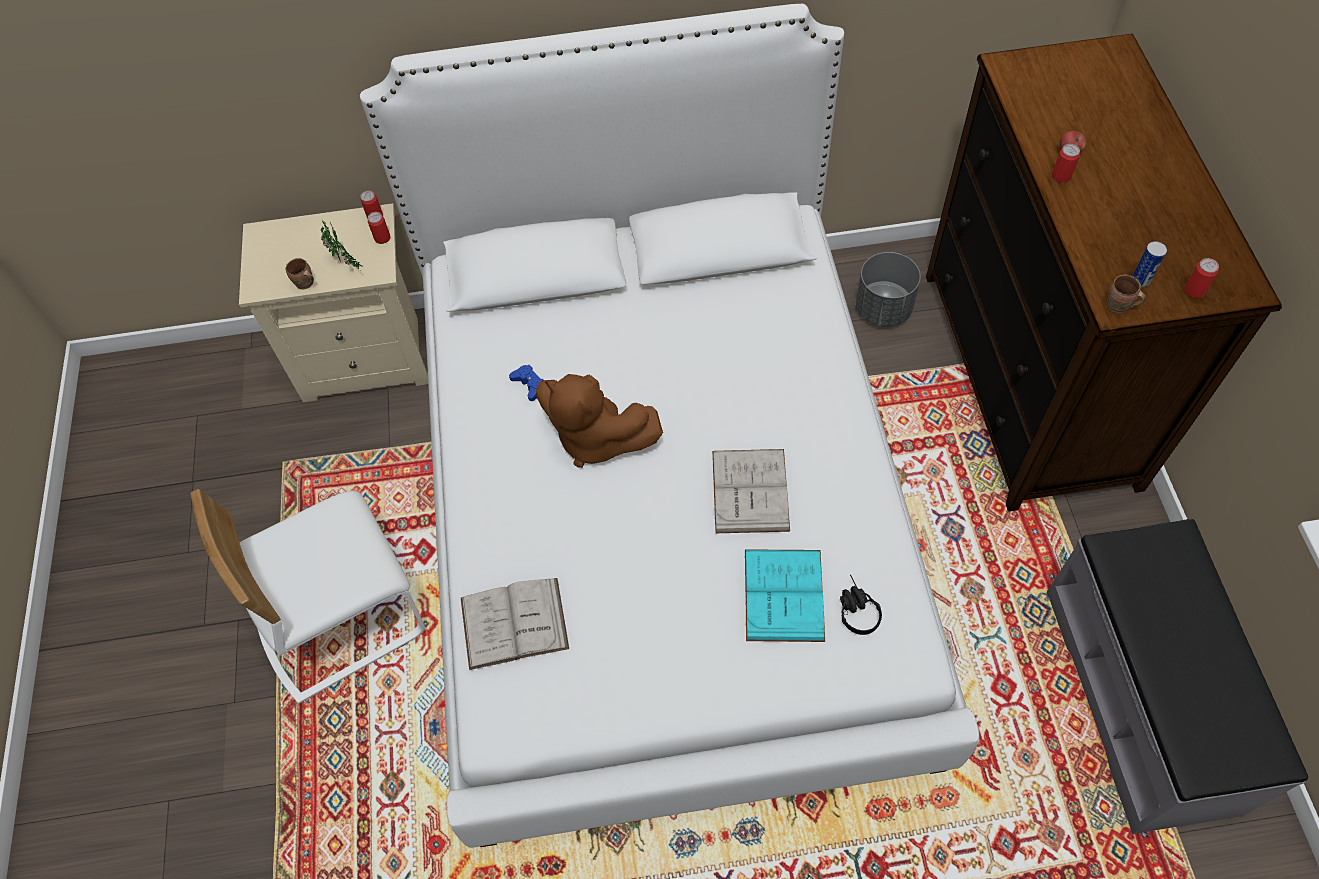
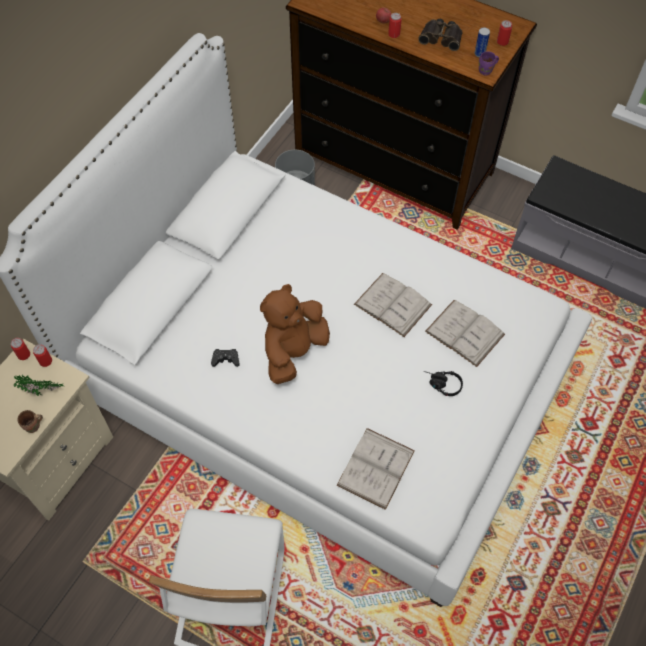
camera: 55 degrees left, 0 degrees up
blue game controller [509,365,543,401] -> black game controller [211,349,240,367]
brown plush toy [536,374,663,468] -> brown plush toy turned 150 degrees clockwise [260,284,330,384]
turquoise book [745,549,825,642] -> white book [425,300,505,367]
black headphones [840,575,882,635] -> black headphones moved to [424,371,463,396]
brown mug [1107,275,1146,313] -> purple mug [479,51,499,75]
none -> binoculars [418,19,463,51]

